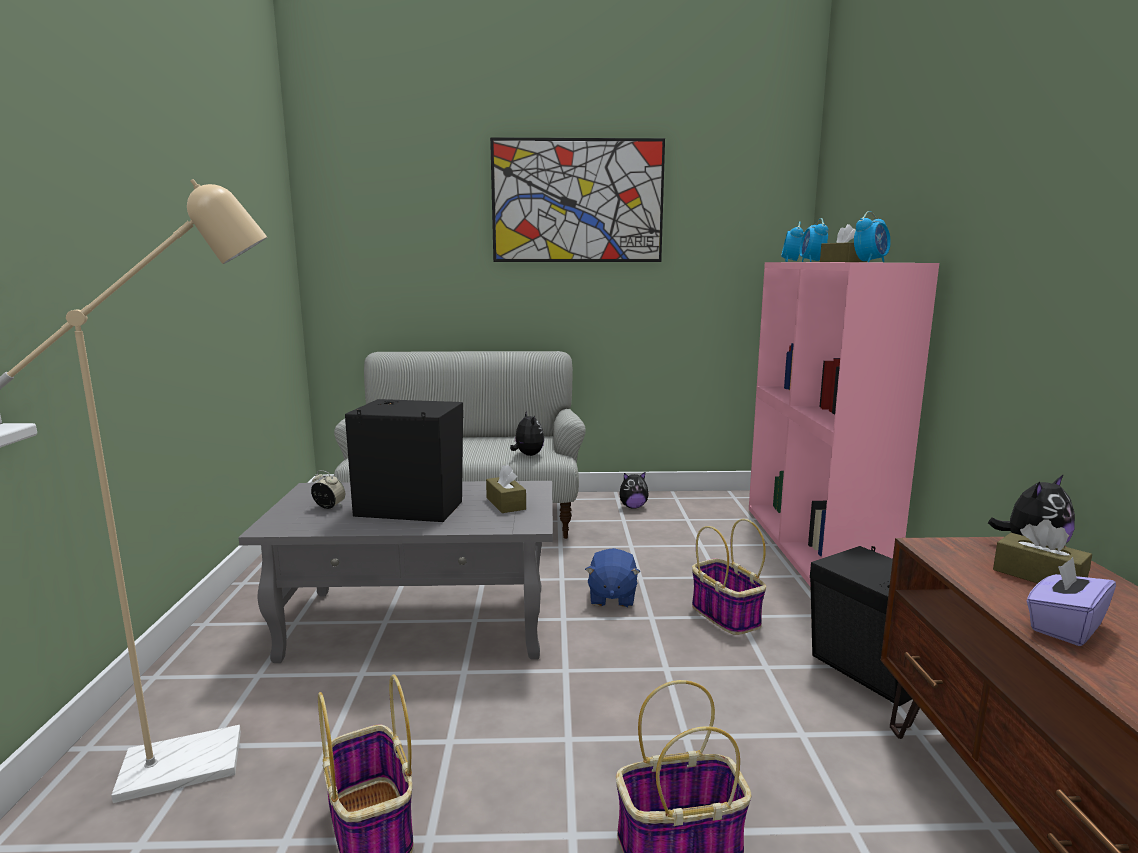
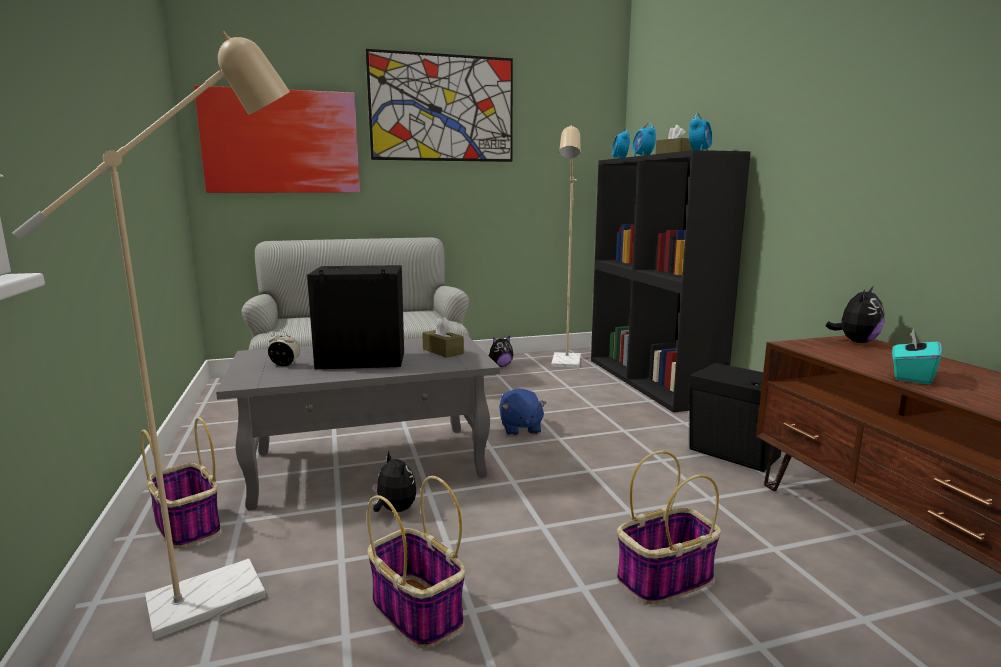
camera: 15 degrees left, 0 degrees up
plush toy [510,411,544,456] -> plush toy moved to [373,451,416,512]
basket [692,519,766,635] -> basket moved to [140,417,221,549]
pink bookcase [749,262,939,587] -> black bookcase [591,150,751,413]
brown tissue box [993,519,1092,583] -> none
purple tissue box [1027,557,1116,646] -> turquoise tissue box [892,329,942,384]
none -> picture [194,85,360,193]
none -> beige floor lamp [551,125,581,368]

